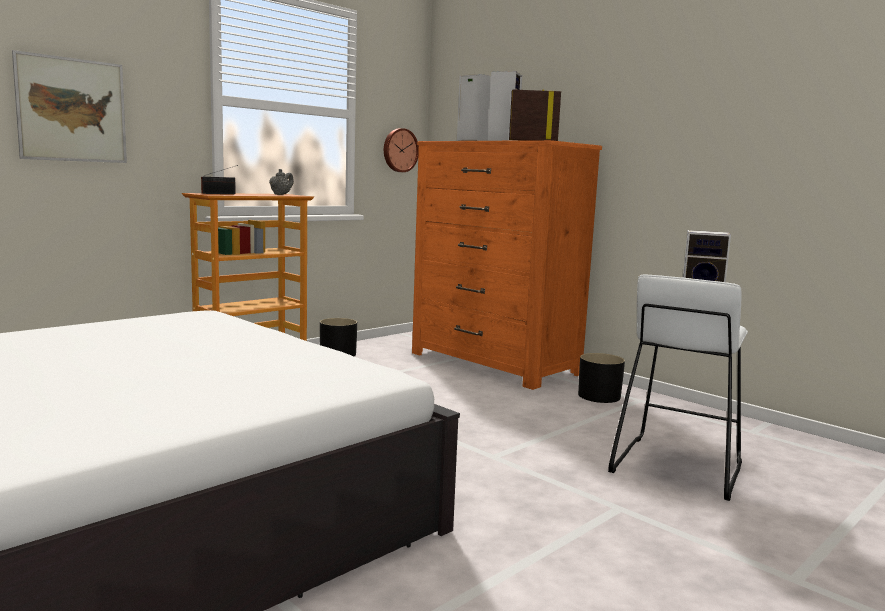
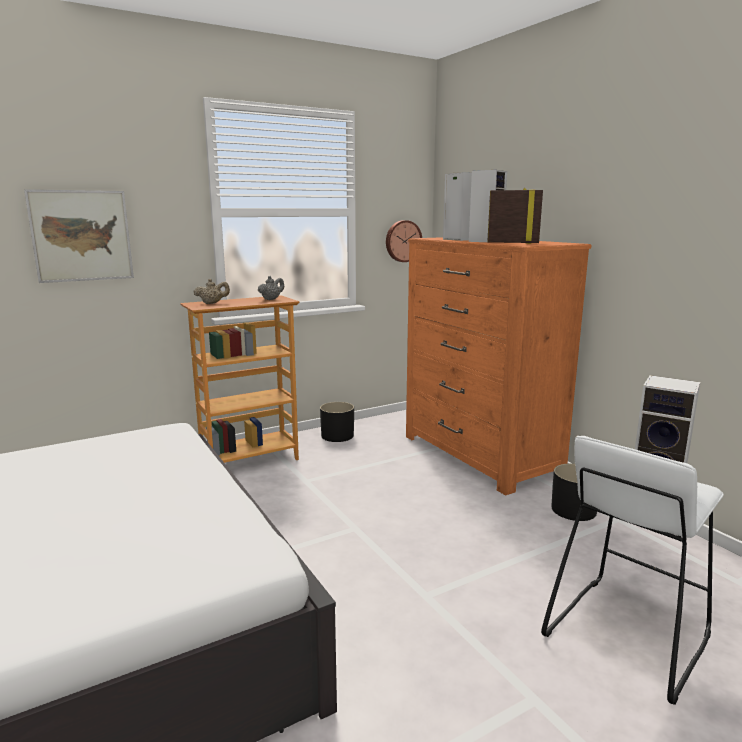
camera: 15 degrees right, 5 degrees up
radio [201,165,238,194] -> beige teapot [193,279,230,304]

